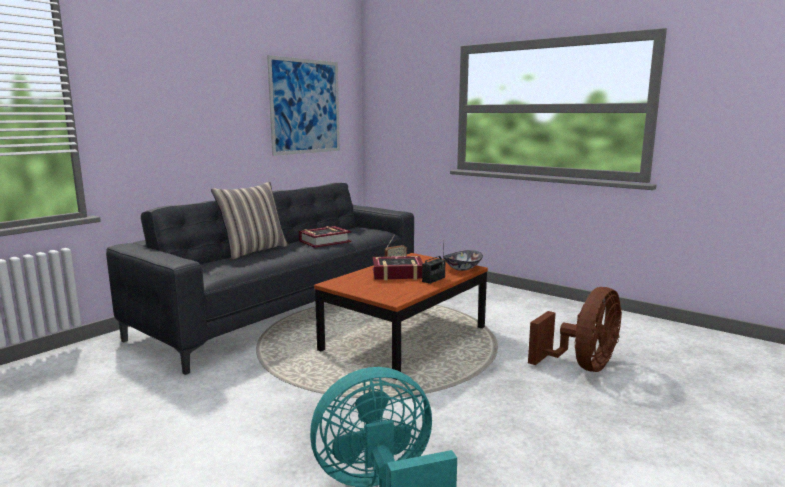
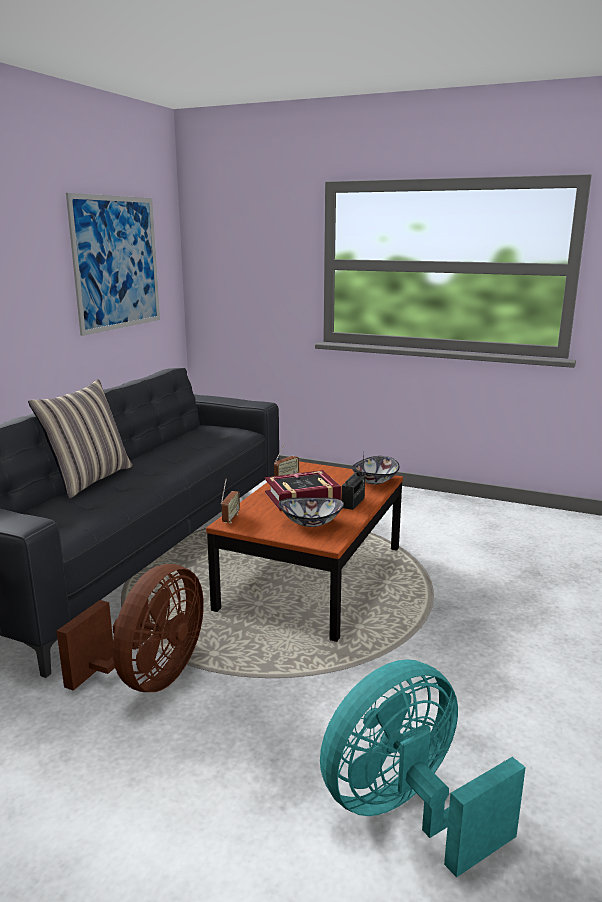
camera: 15 degrees left, 5 degrees up
book [299,226,351,248] -> none
brown fan [528,287,622,372] -> brown fan moved to [57,564,204,692]
none -> radio [221,479,240,523]
none -> bowl [279,497,344,527]

